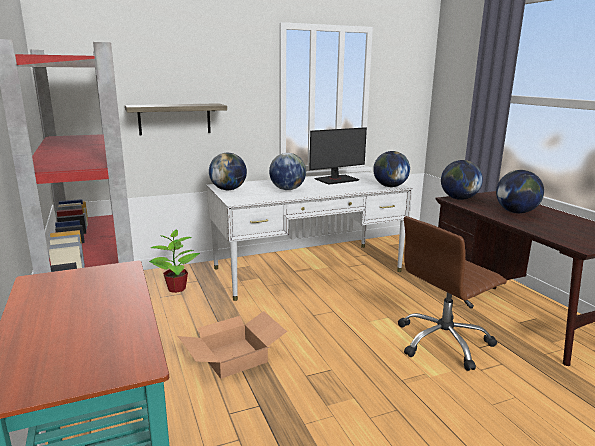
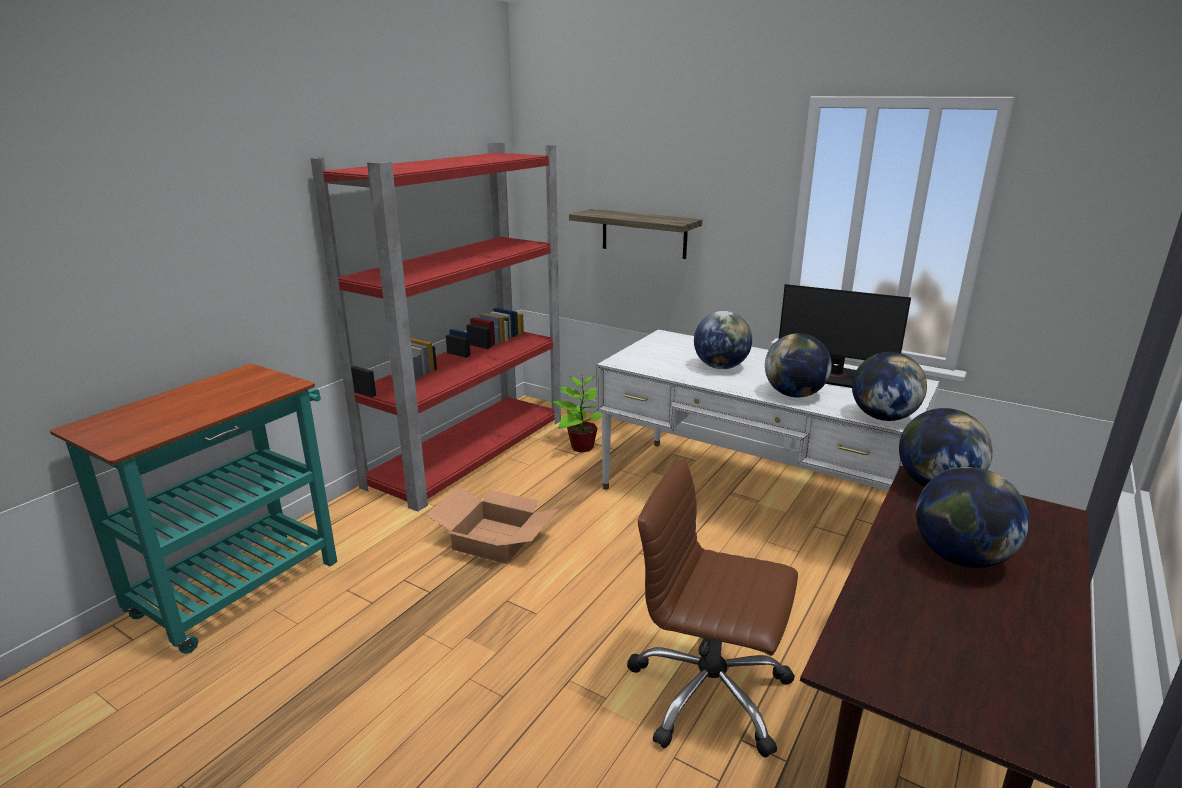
camera: 55 degrees right, 5 degrees up
globe [209,153,247,190] -> globe moved to [765,333,832,397]

